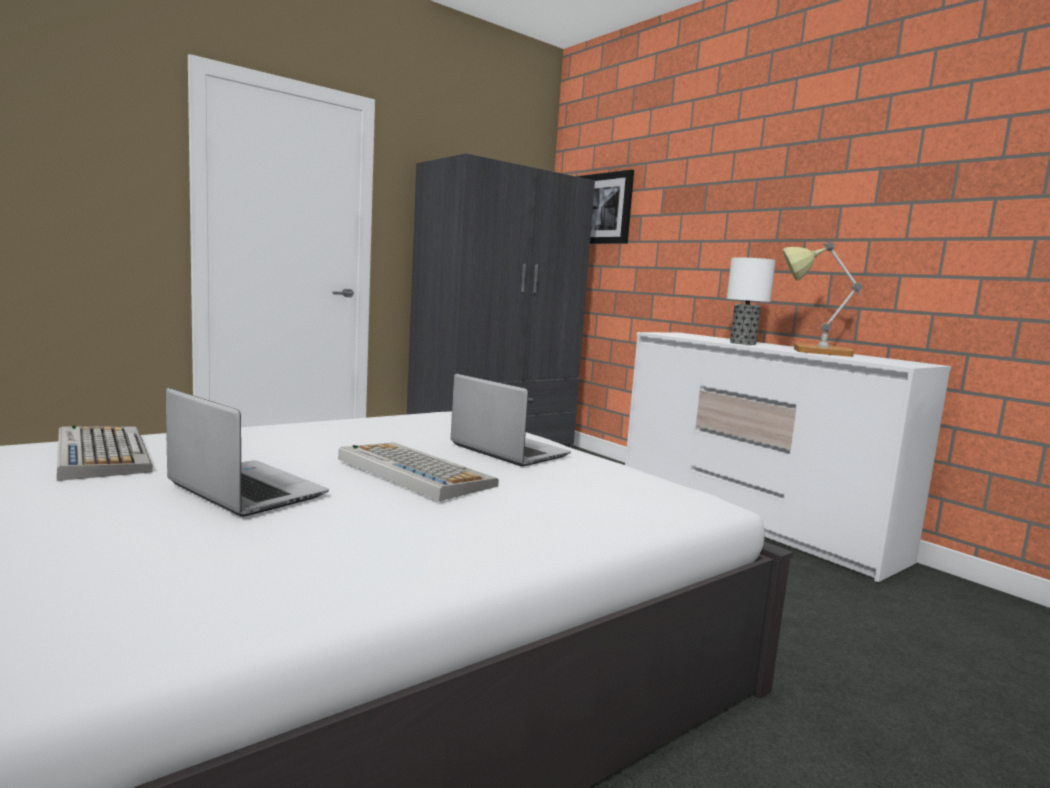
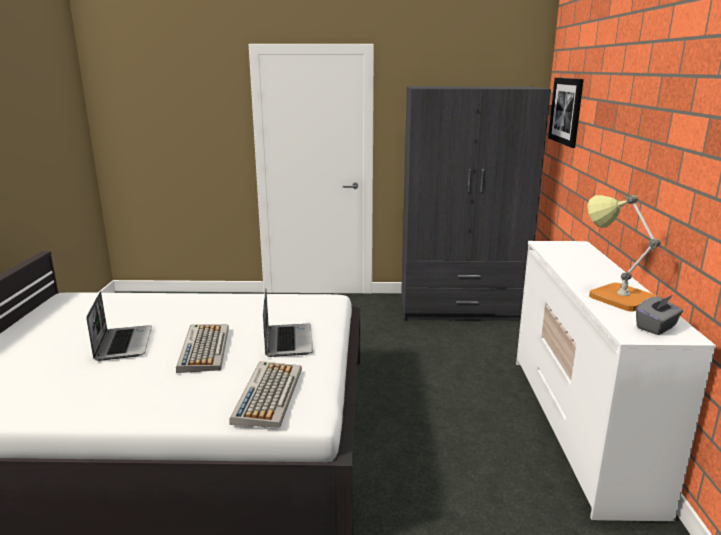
camera: 40 degrees right, 10 degrees up
keyboard [57,426,153,481] -> keyboard moved to [229,361,302,428]
table lamp [727,257,776,345] -> none
none -> grey tissue box [636,295,683,335]

